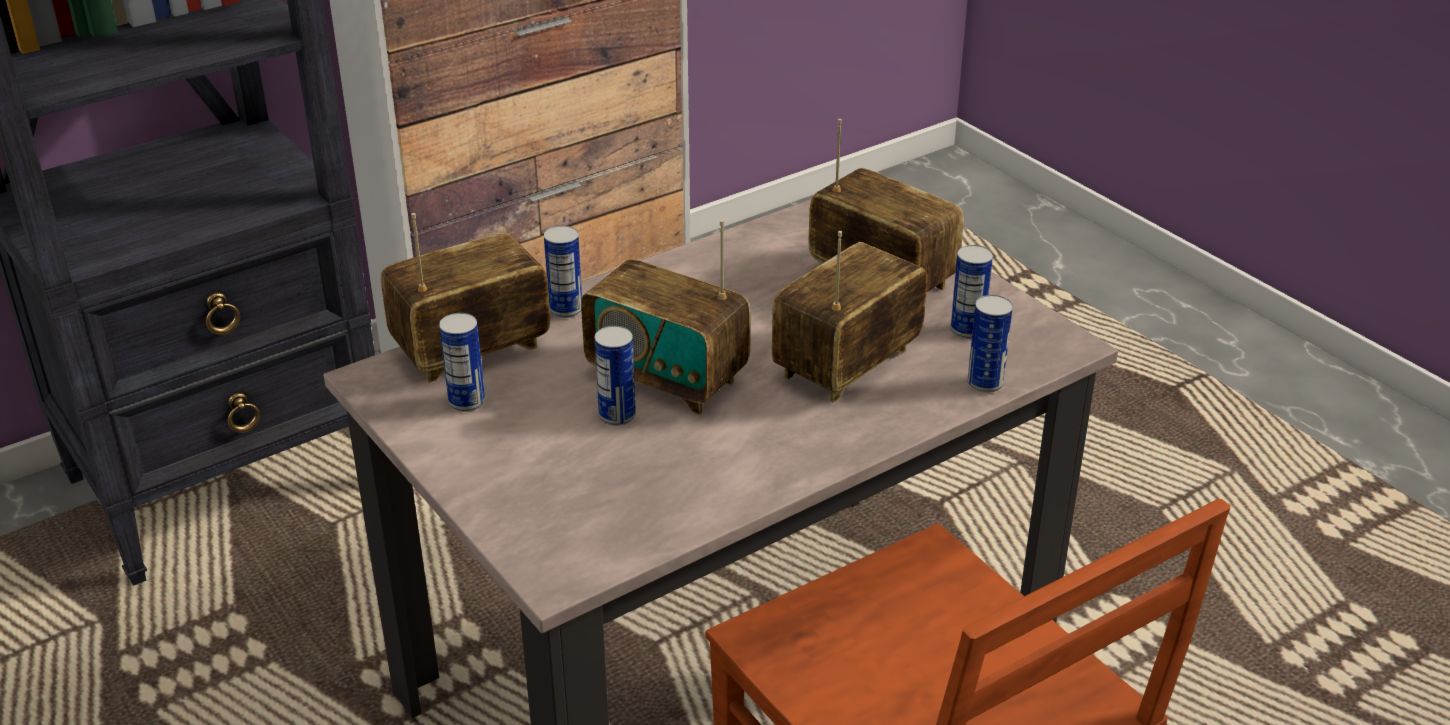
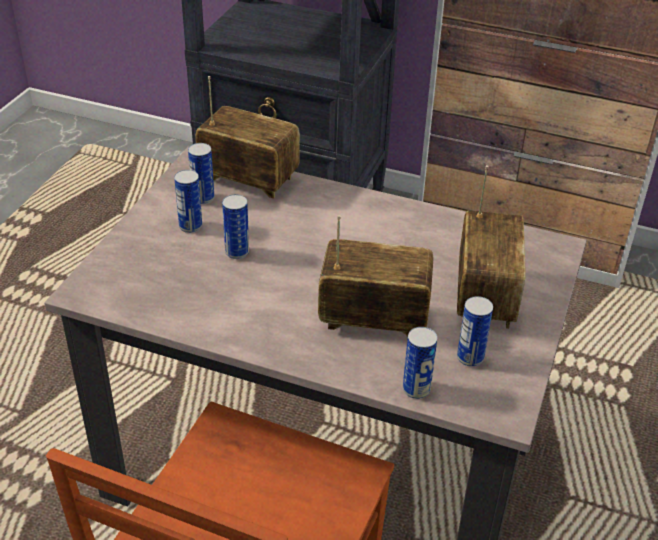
camera: 55 degrees right, 5 degrees up
can [544,225,582,318] -> can moved to [174,170,202,233]
radio [581,220,751,415] -> none

